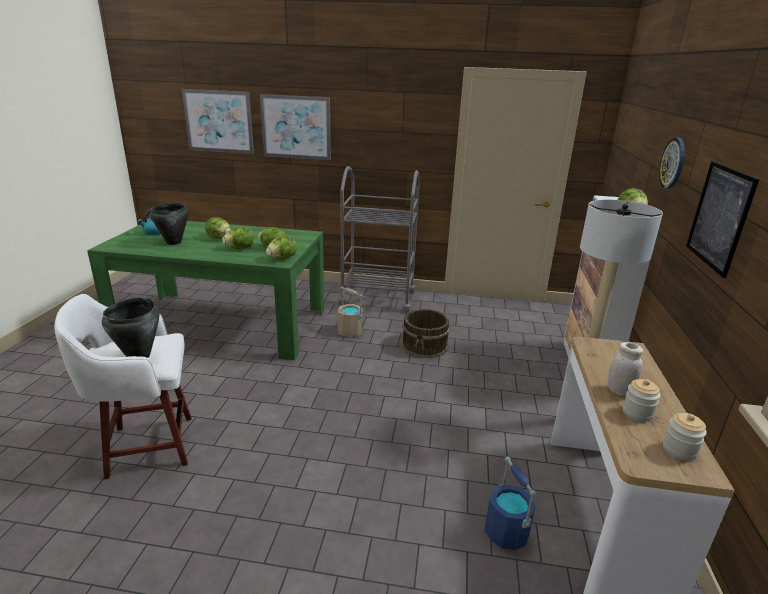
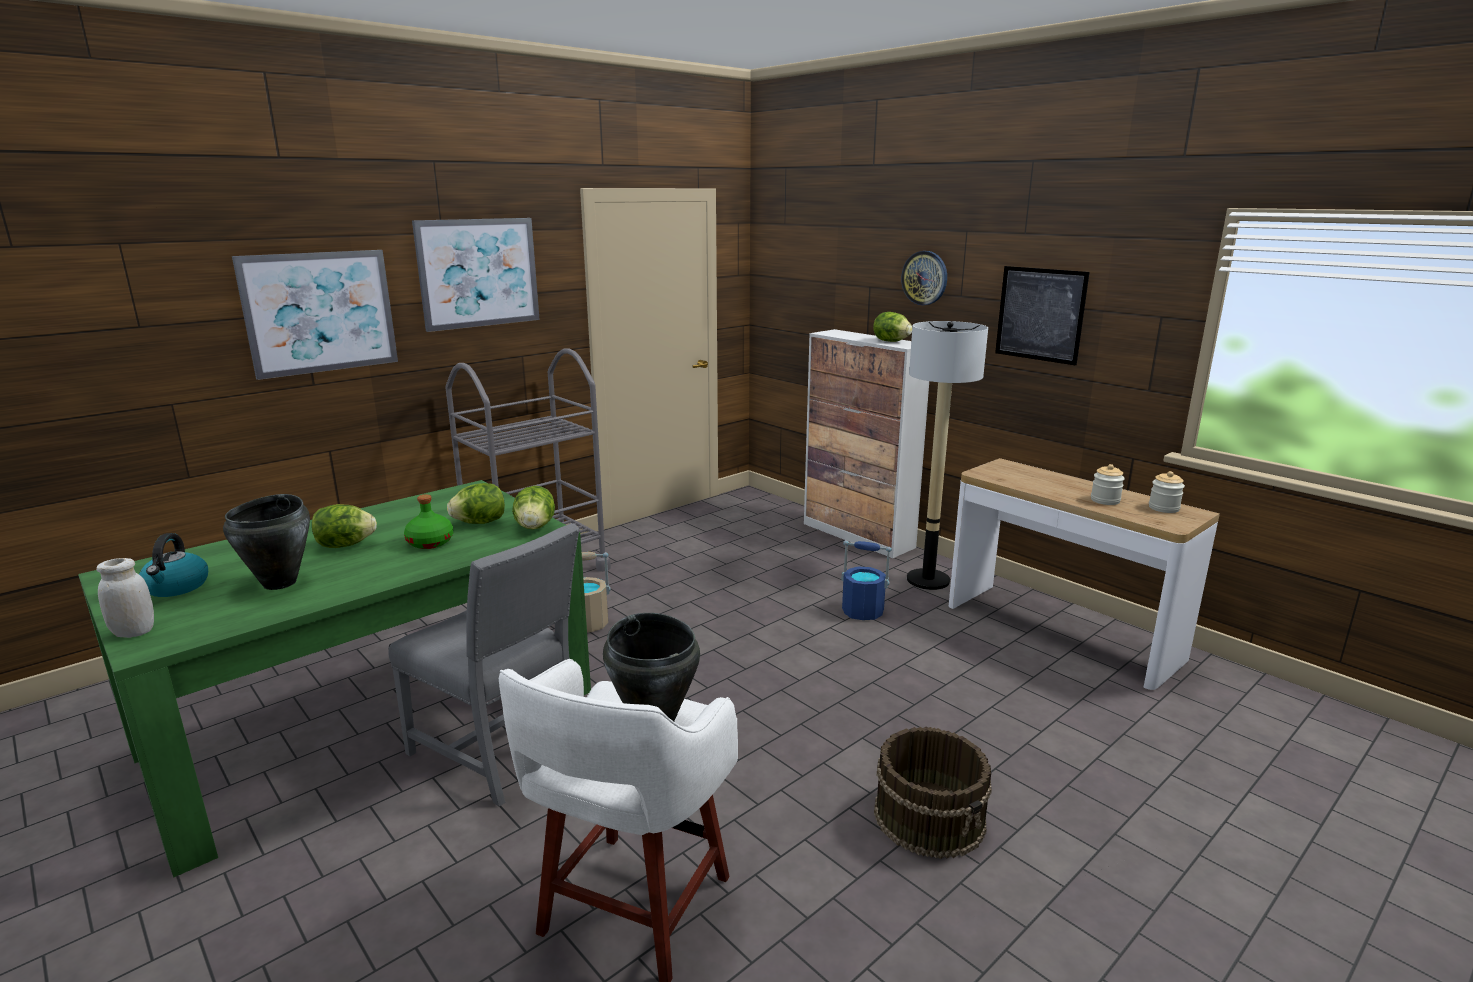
camera: 50 degrees left, 5 degrees down
picture [182,89,254,154] -> picture moved to [412,218,540,332]
lettuce [222,227,253,249] -> green bottle [404,495,453,549]
brown bucket [402,309,450,358] -> brown bucket moved to [874,726,992,859]
blue bucket [484,457,536,550] -> blue bucket moved to [842,540,891,620]
white jar [608,342,643,396] -> white jar moved to [96,558,154,638]
none -> grey chair [388,523,580,807]

